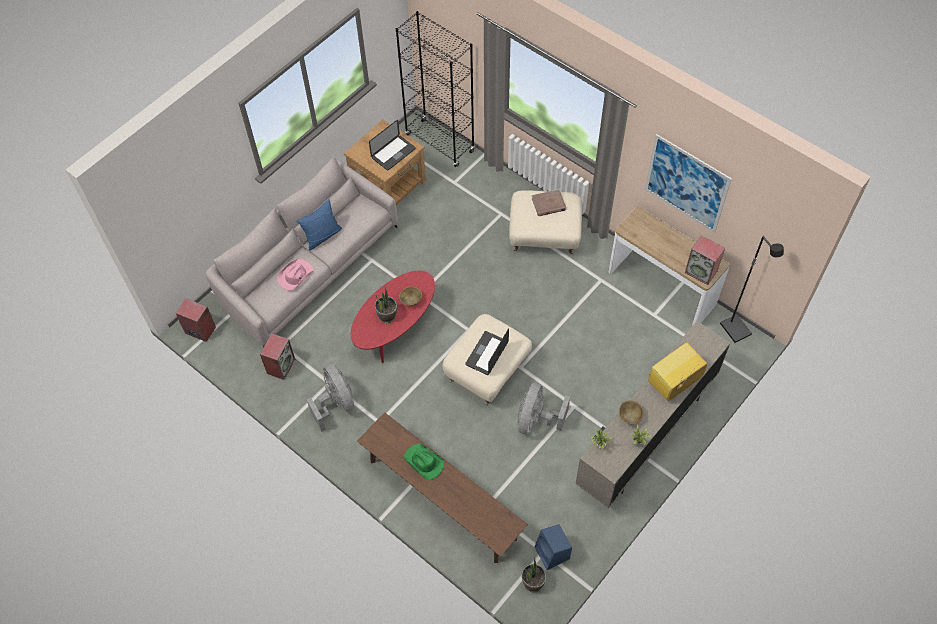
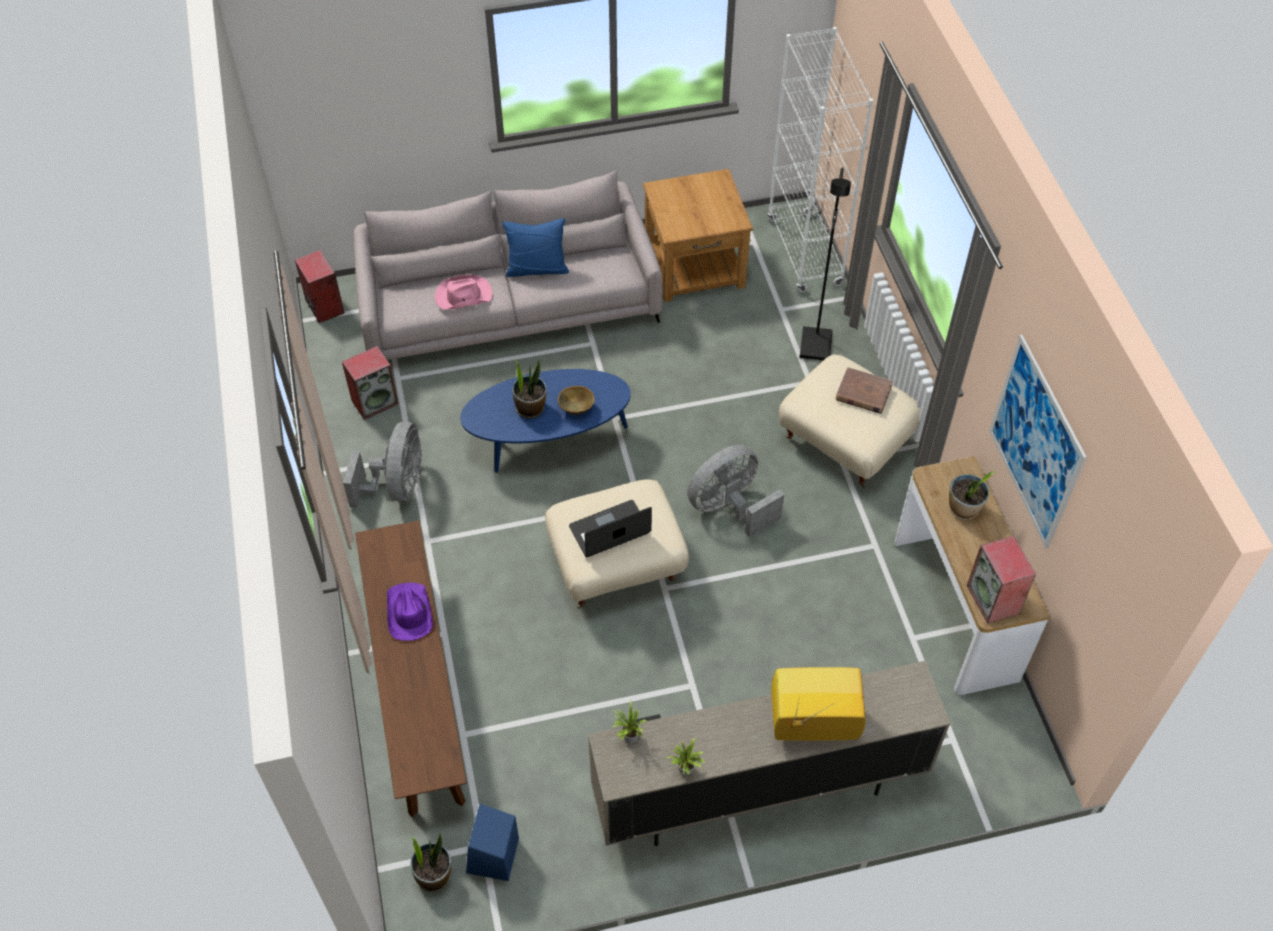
camera: 35 degrees right, 5 degrees down
red coffee table [351,271,435,363] -> blue coffee table [460,369,631,473]
laptop [369,120,416,171] -> none
black bookcase [396,11,475,167] -> white bookcase [767,27,873,292]
green hat [404,444,444,480] -> purple hat [387,583,433,641]
grey fan [518,383,570,434] -> grey fan moved to [687,445,784,537]
brown bowl [619,400,643,424] -> none
black floor lamp [720,236,784,343] -> black floor lamp moved to [800,168,851,361]
none -> potted plant [949,471,995,520]

